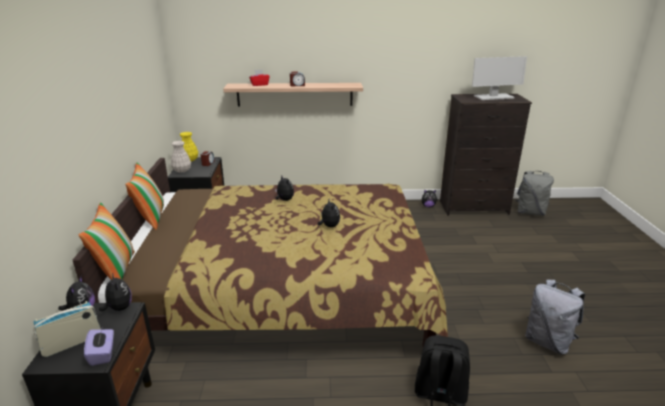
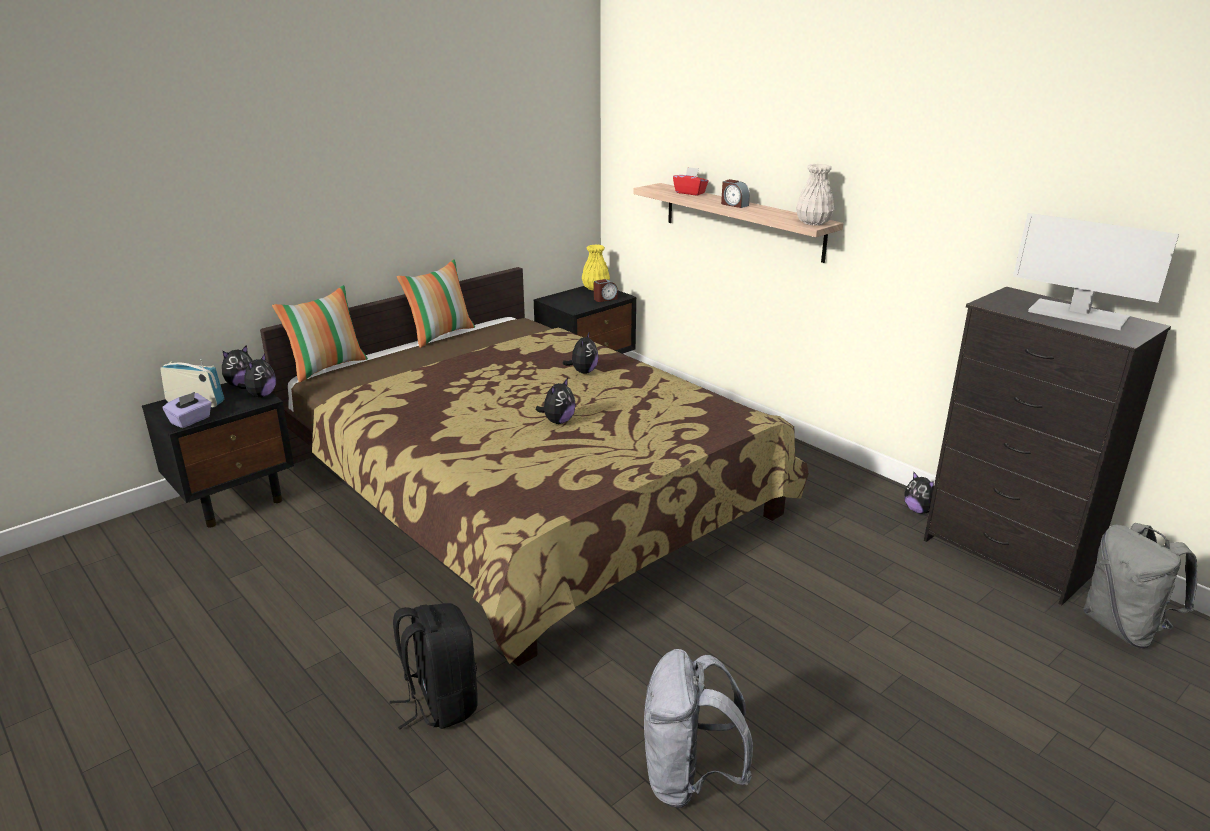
camera: 50 degrees right, 0 degrees up
white vase [171,141,191,173] -> white vase moved to [796,164,834,225]

